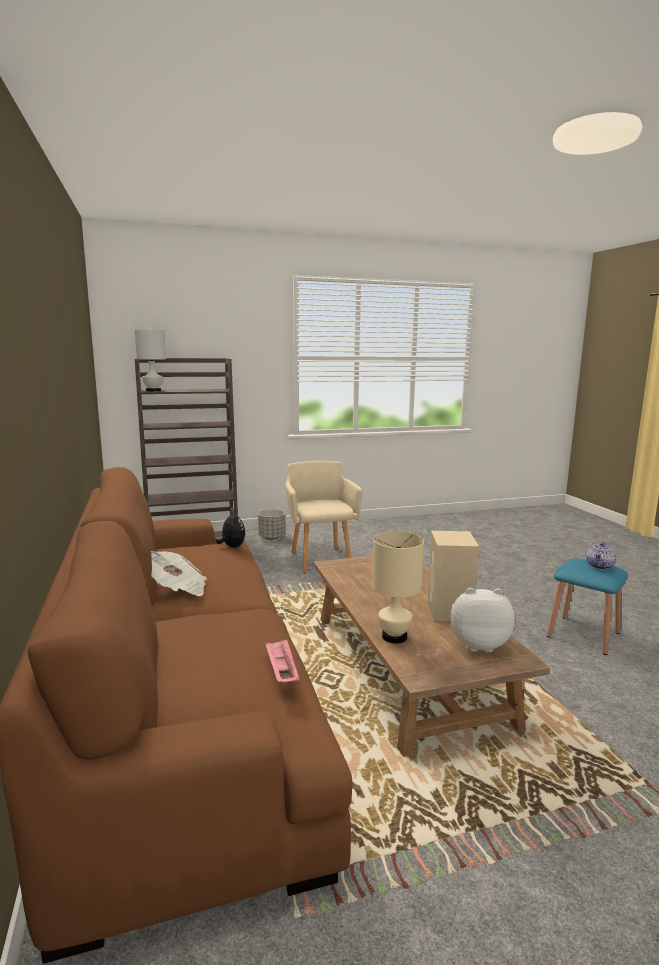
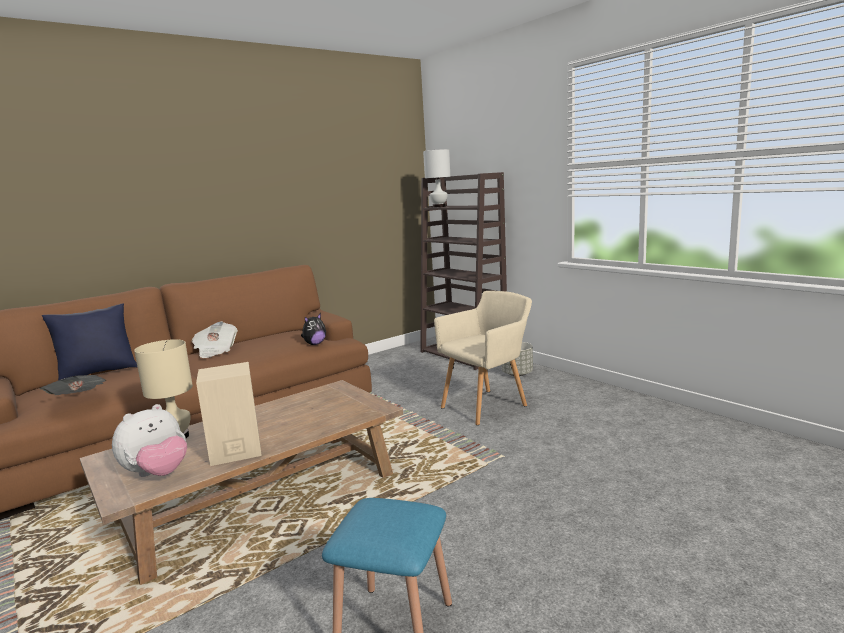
camera: 70 degrees right, 0 degrees up
pink tray [265,639,299,683] -> newspaper [39,375,106,395]
plush toy [450,588,515,652] -> plush toy turned 60 degrees clockwise [112,404,187,477]
teapot [586,542,615,570] -> none
none -> blue pillow [42,304,138,380]

